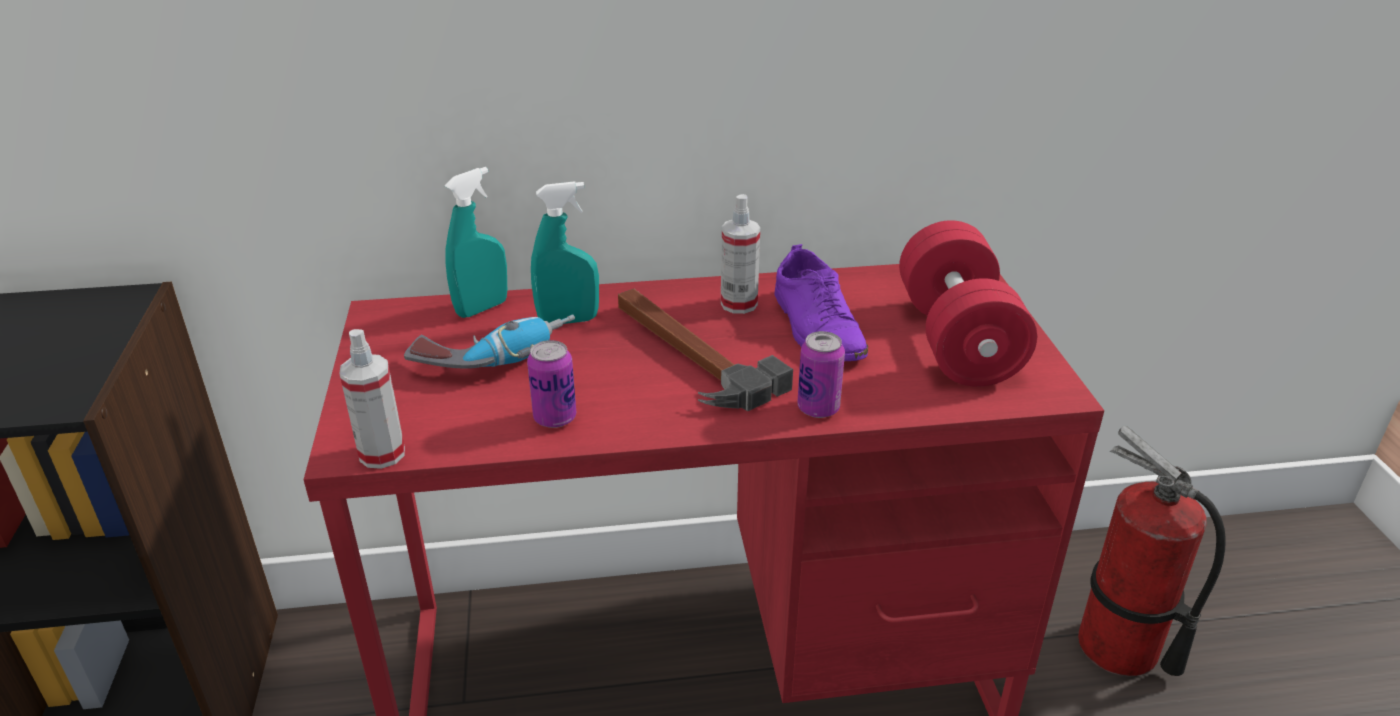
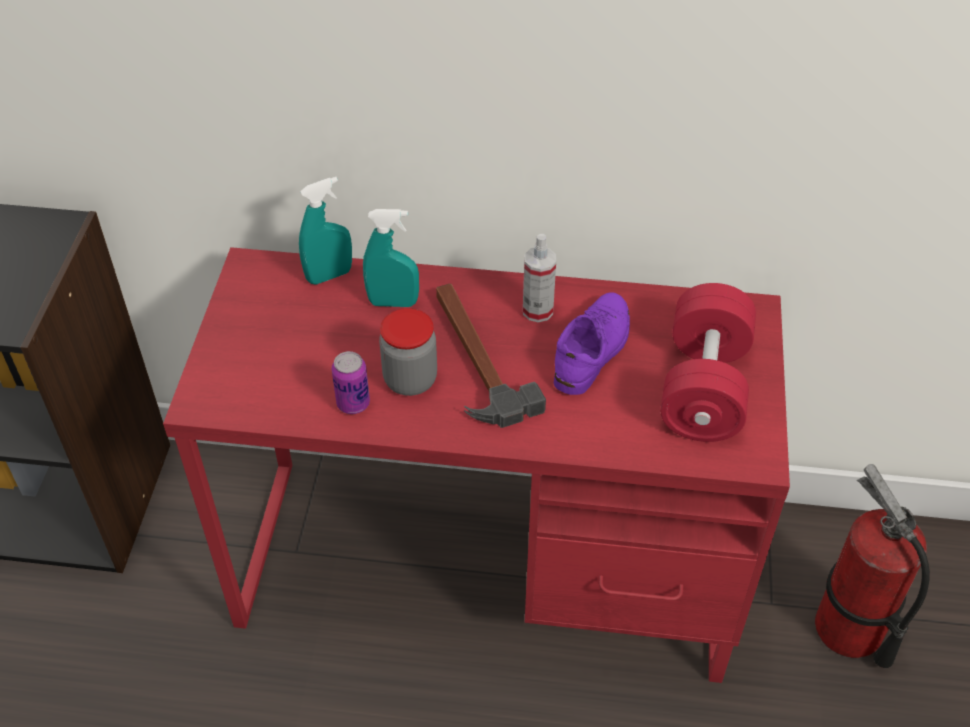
camera: 15 degrees right, 15 degrees up
spray bottle [339,329,405,469] -> none
power drill [404,314,575,369] -> none
purple shoe [775,244,868,361] -> purple shoe turned 150 degrees counterclockwise [554,292,630,395]
can [797,331,845,418] -> none
none -> jar [379,308,437,396]

